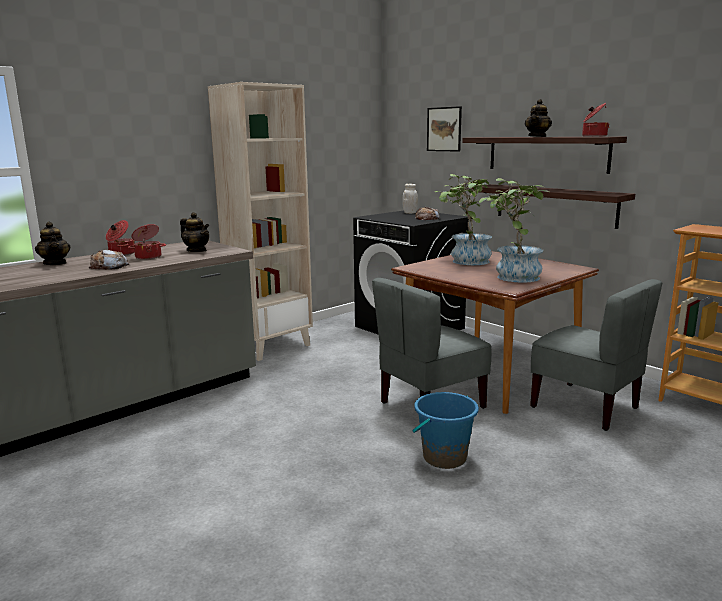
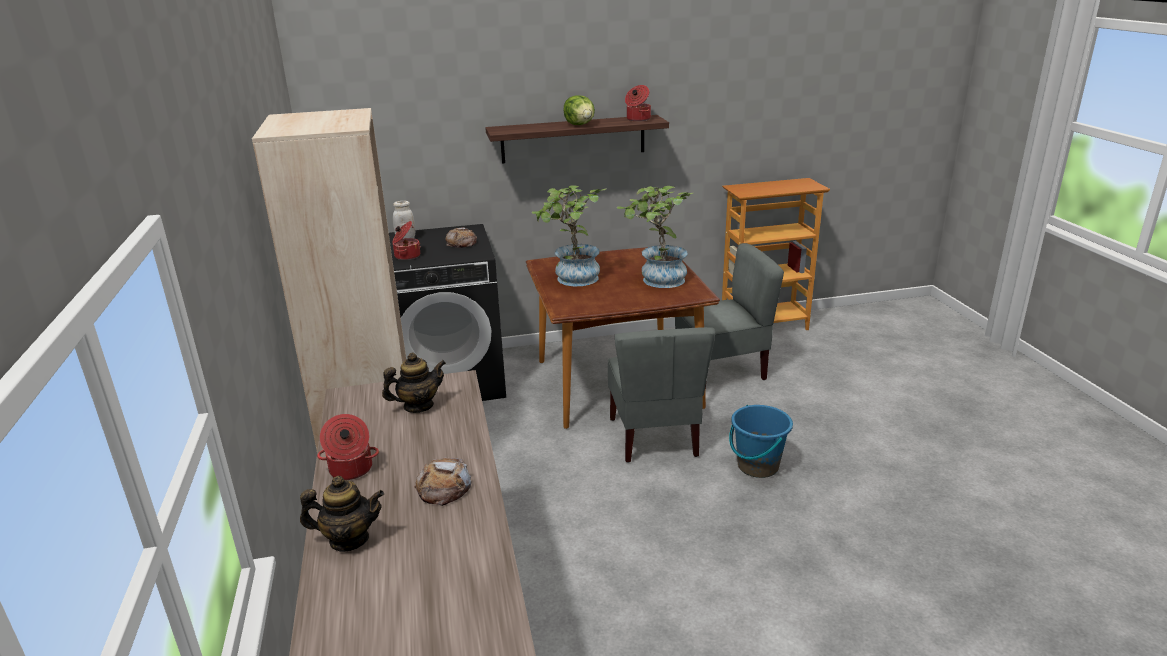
camera: 60 degrees left, 10 degrees up
cooking pot [128,224,166,259] -> cooking pot moved to [392,221,420,260]
picture [427,106,462,152] -> none
shelf [471,184,635,229] -> none
teapot [525,99,552,137] -> lettuce [563,95,595,125]

